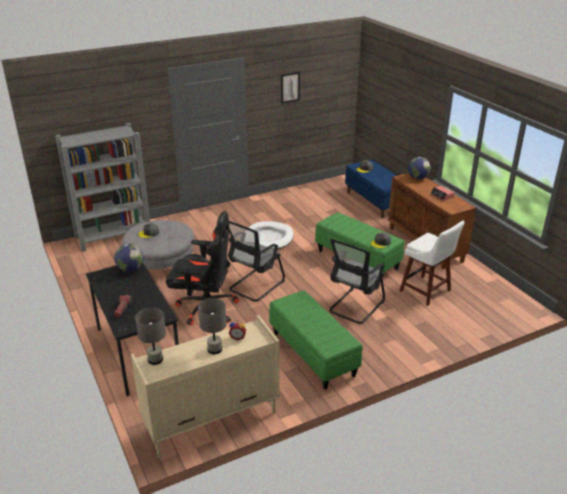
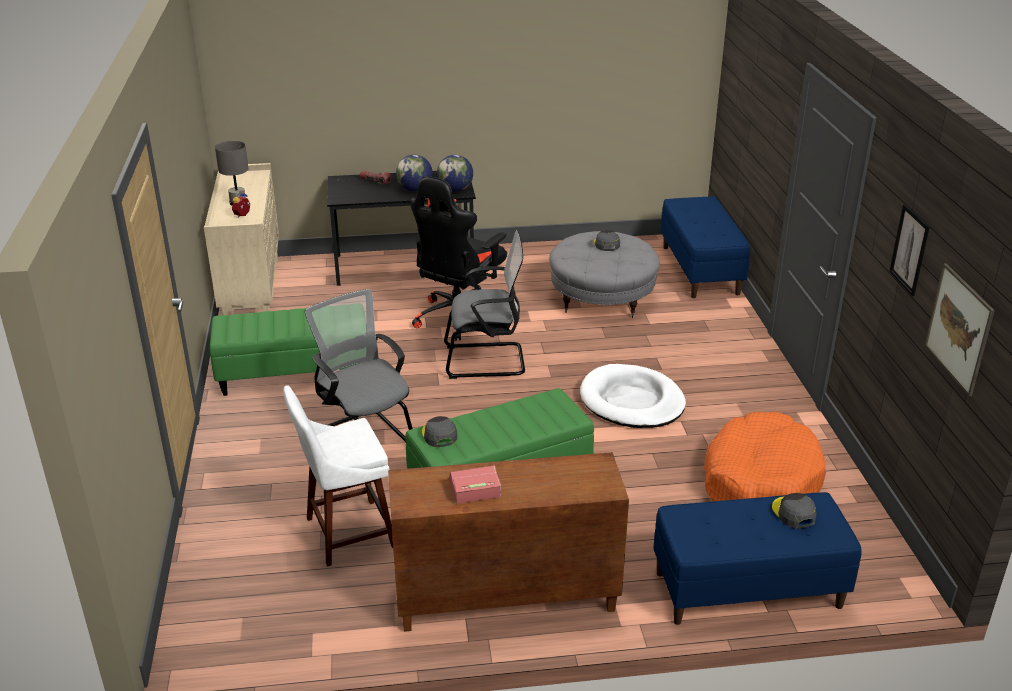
camera: 110 degrees right, 0 degrees up
grey bookcase [55,122,150,252] -> blue bench [660,197,750,298]
grey table lamp [135,308,166,365] -> none
chair [228,221,285,302] -> chair turned 120 degrees clockwise [444,230,525,379]
globe [408,157,431,179] -> globe moved to [396,155,433,192]
none -> orange dog bed [704,412,826,501]
none -> picture [925,263,995,396]

